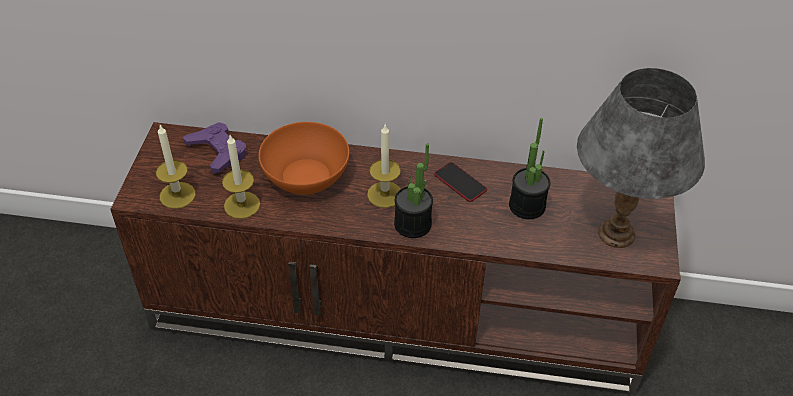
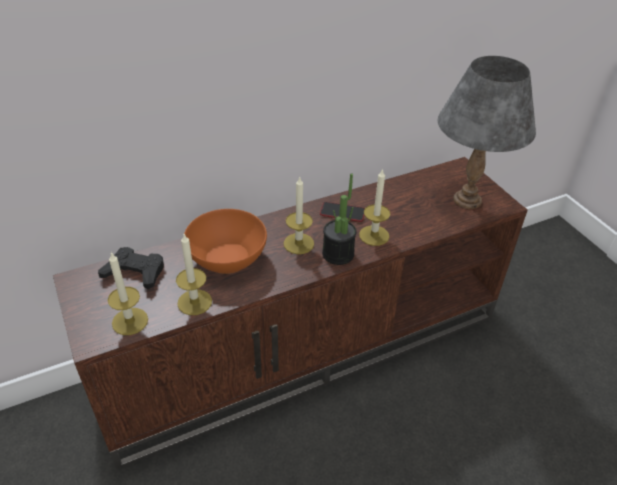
camera: 35 degrees left, 5 degrees down
purple game controller [183,122,247,173] -> black game controller [98,247,164,289]
potted plant [509,118,550,219] -> none
none -> candle [359,168,390,246]

